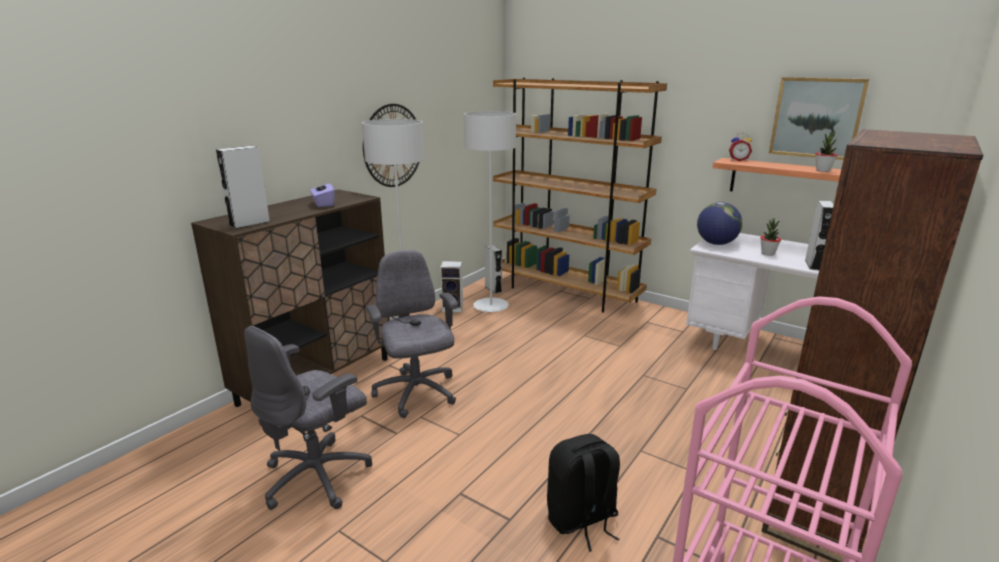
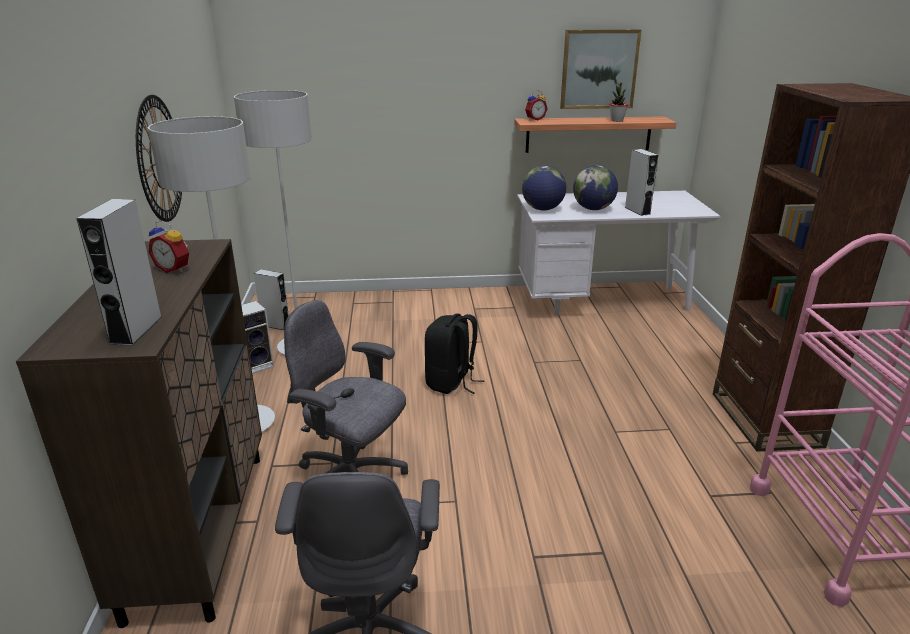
camera: 40 degrees left, 5 degrees up
purple tissue box [310,180,334,207] -> alarm clock [148,220,189,273]
brown bookcase [493,78,667,313] -> none
black backpack [547,434,620,552] -> black backpack moved to [425,314,484,394]
potted plant [760,218,781,256] -> globe [573,165,618,210]

